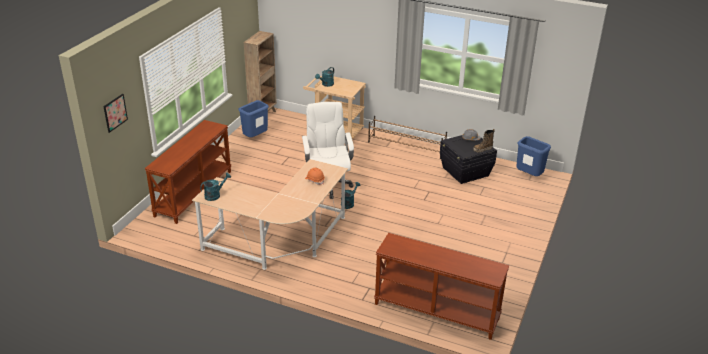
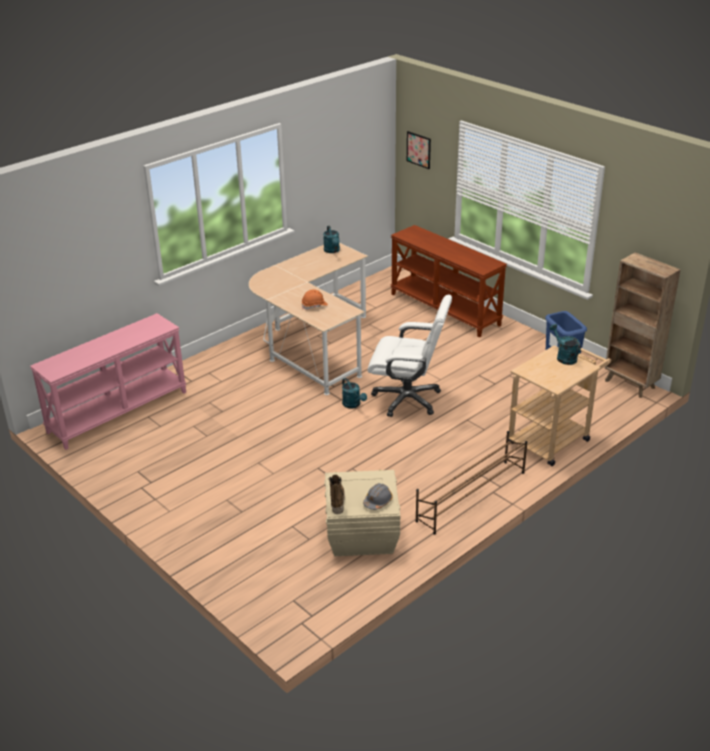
camera: 115 degrees right, 0 degrees up
brown console table [374,233,509,340] -> pink console table [30,313,186,450]
black storage box [440,135,497,184] -> beige storage box [324,470,400,556]
blue trash can [516,136,551,176] -> none

